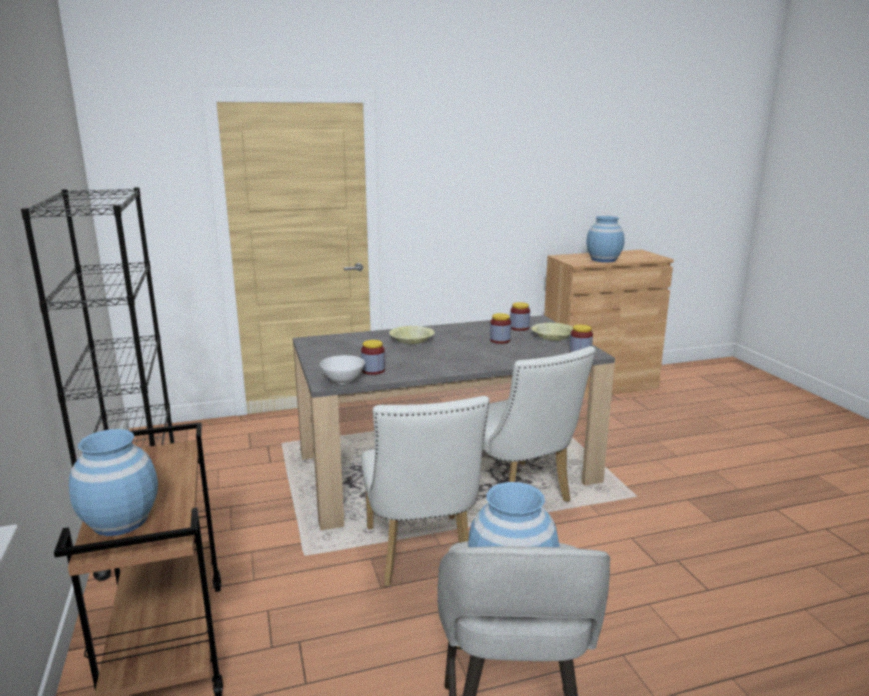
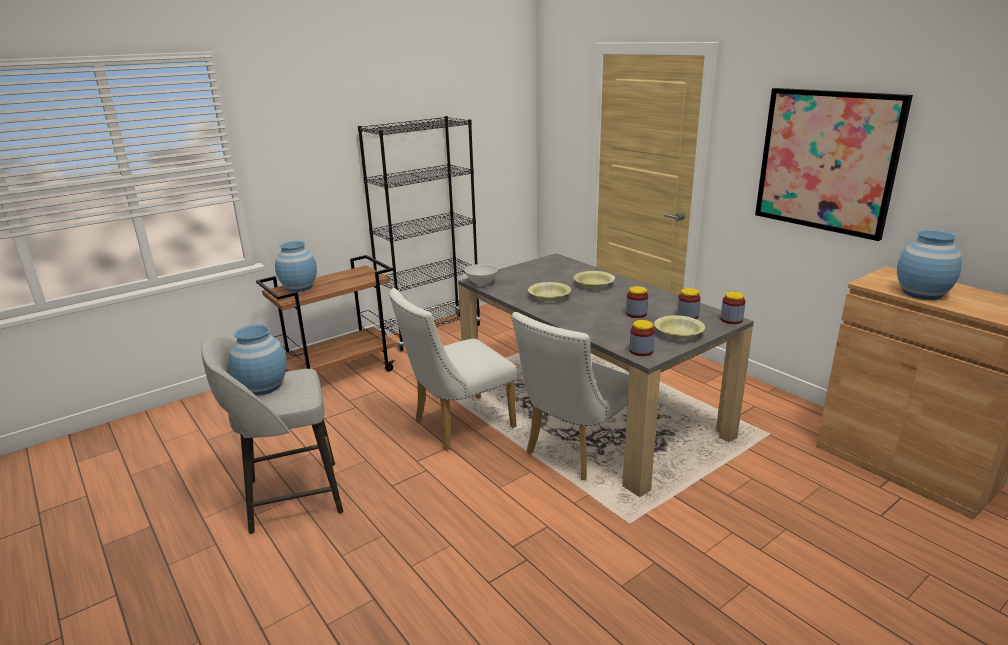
camera: 70 degrees right, 5 degrees up
jar [361,340,385,375] -> jar moved to [721,291,746,324]
none -> yellow bowl [528,282,571,301]
none -> picture [755,88,913,241]

